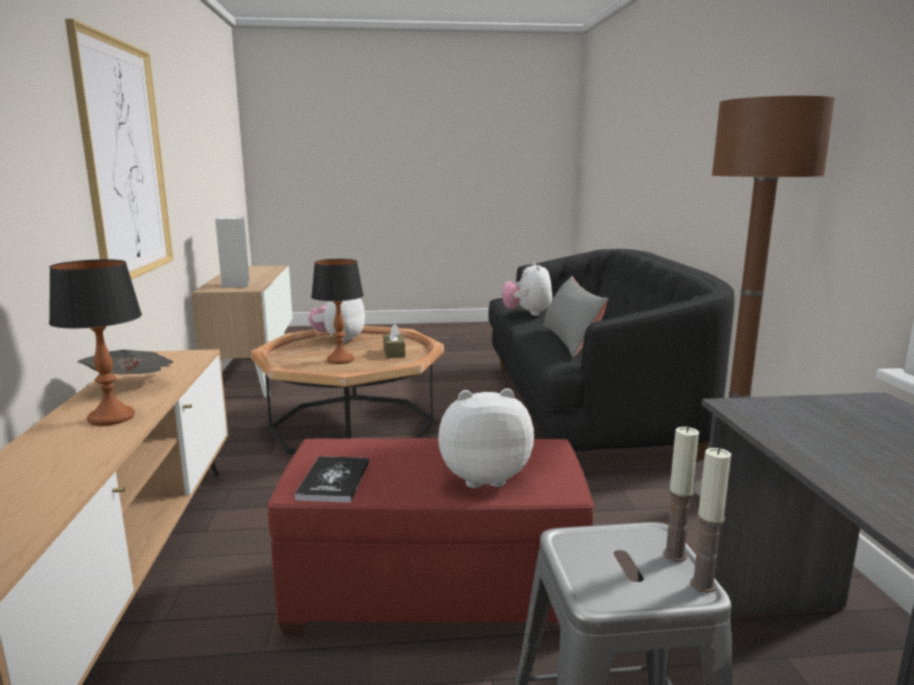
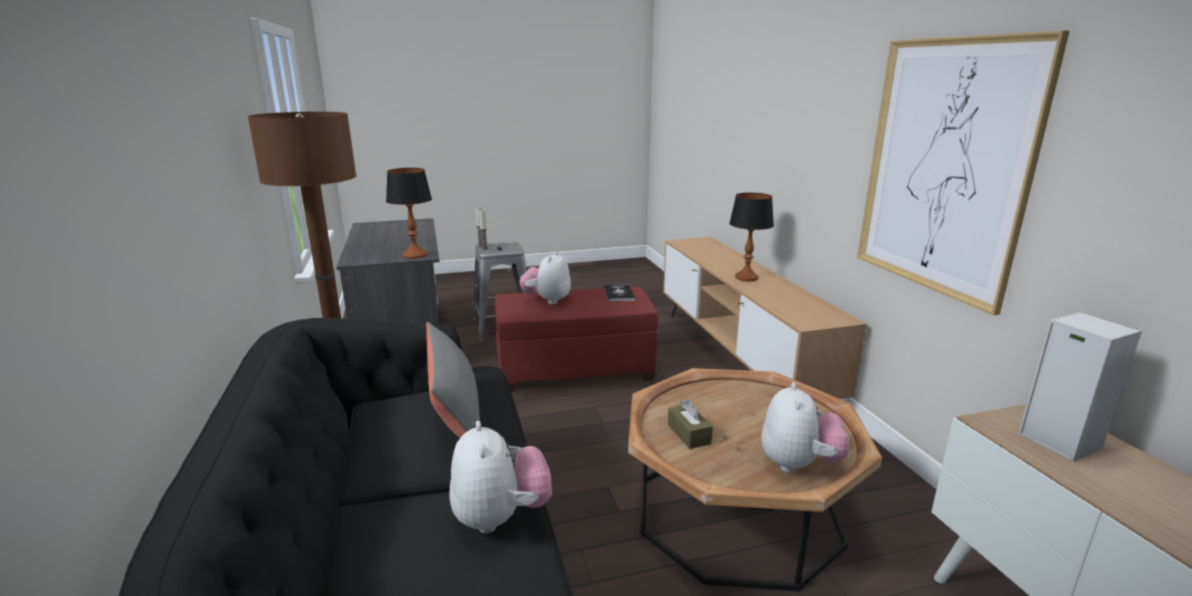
camera: 170 degrees right, 5 degrees up
newspaper [77,350,173,375] -> none
table lamp [311,259,364,364] -> table lamp moved to [386,168,432,259]
plush toy [438,388,534,488] -> plush toy turned 120 degrees clockwise [519,251,571,305]

